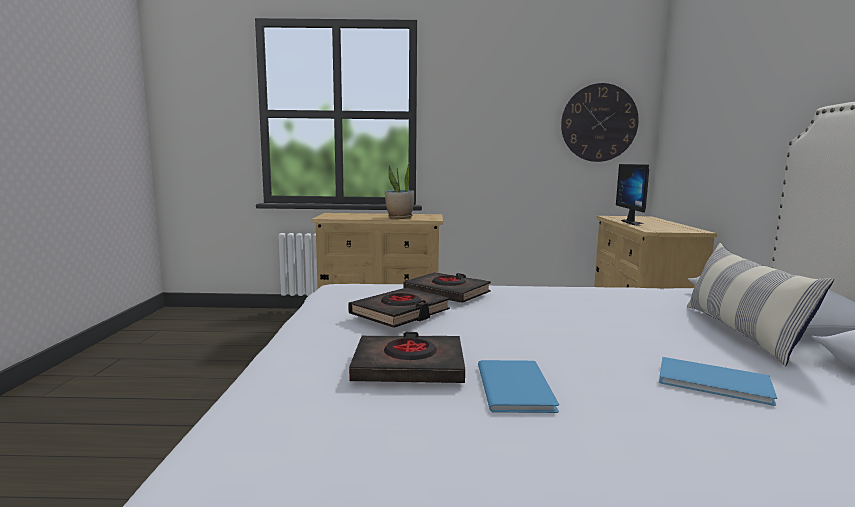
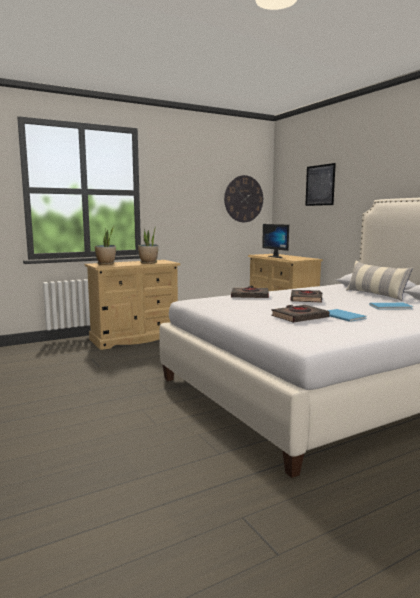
camera: 30 degrees left, 0 degrees up
black book [348,288,450,328] -> black book moved to [291,290,322,303]
none -> potted plant [95,226,116,265]
none -> picture [305,163,336,206]

